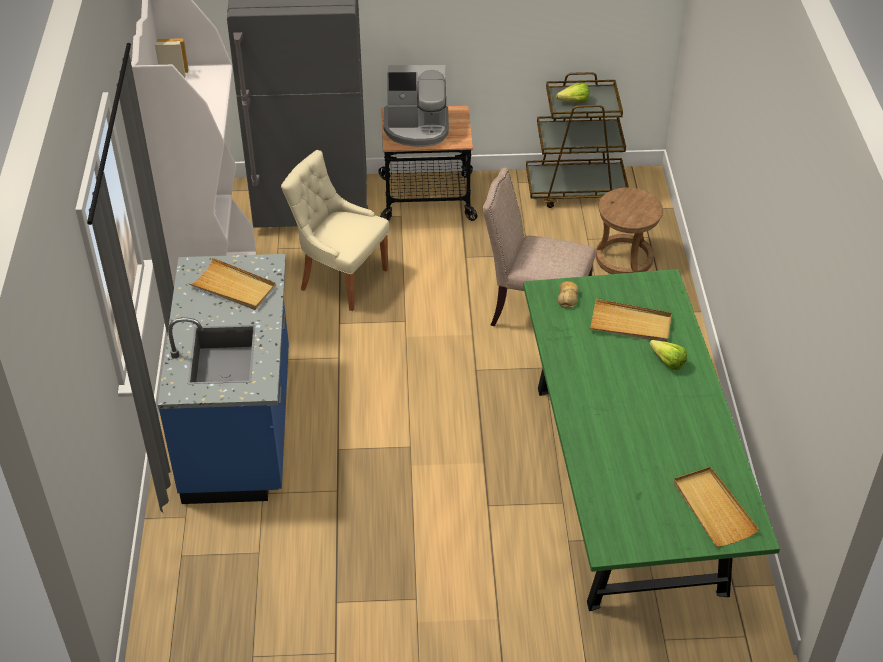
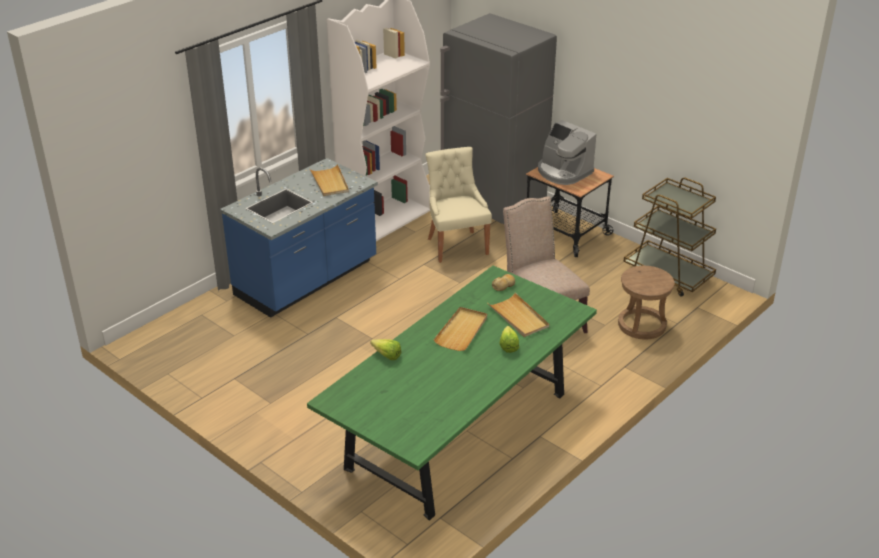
camera: 45 degrees right, 10 degrees down
lettuce [556,82,589,102] -> lettuce moved to [370,339,401,360]
beige tray [673,467,759,547] -> beige tray moved to [433,307,487,351]

